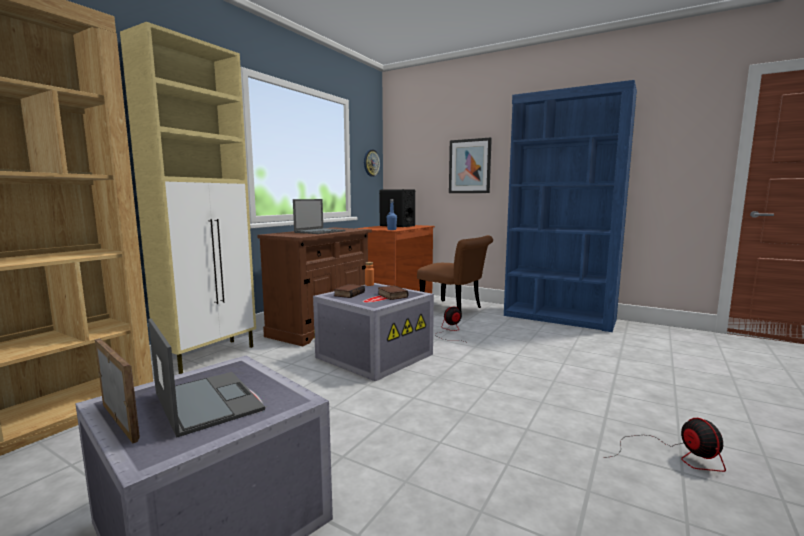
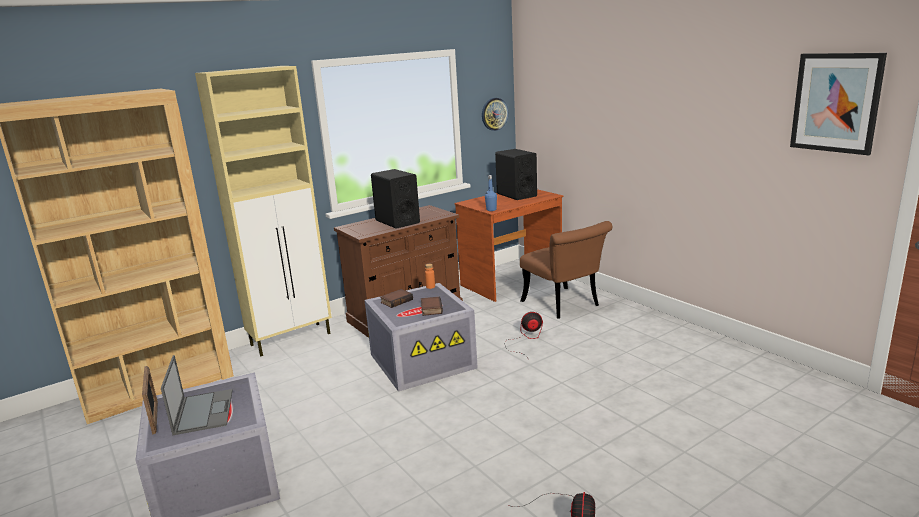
camera: 25 degrees right, 10 degrees up
laptop [293,199,346,234] -> black speaker [371,169,420,229]
picture [449,137,492,193] -> picture moved to [790,53,887,155]
blue bookcase [504,80,637,332] -> none

